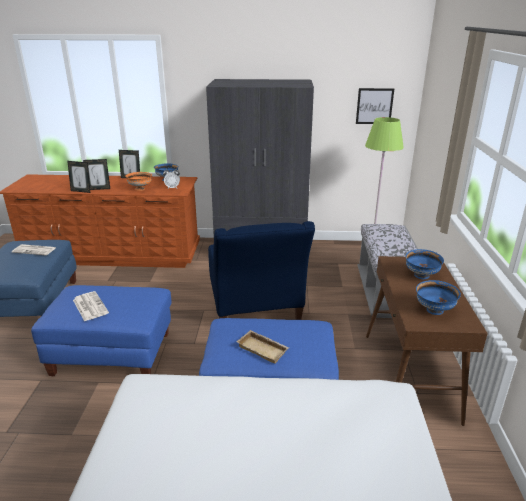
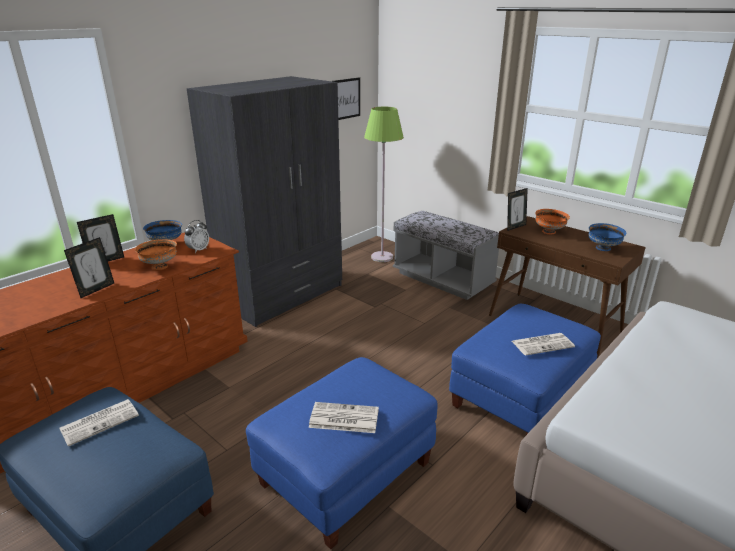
camera: 50 degrees left, 0 degrees up
picture frame [67,161,90,193] -> picture frame moved to [507,188,528,231]
blue armchair [208,221,315,320] -> none
beige tray [236,330,289,364] -> newspaper [512,333,575,356]
blue bowl [406,249,444,279] -> orange bowl [535,209,570,235]

